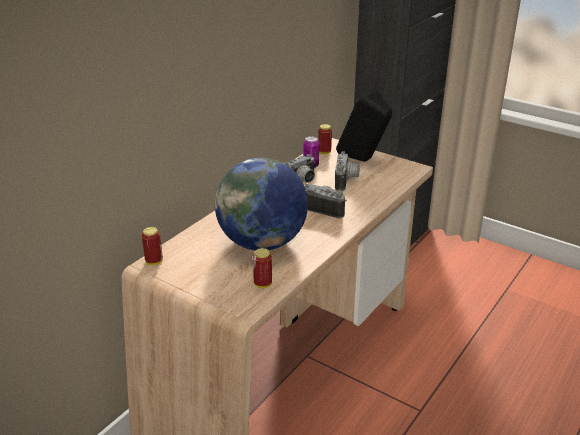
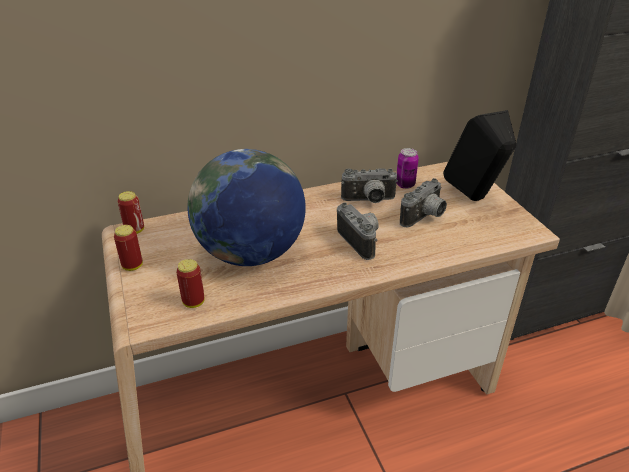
camera: 35 degrees right, 5 degrees up
can [318,124,332,154] -> can moved to [114,225,143,271]

